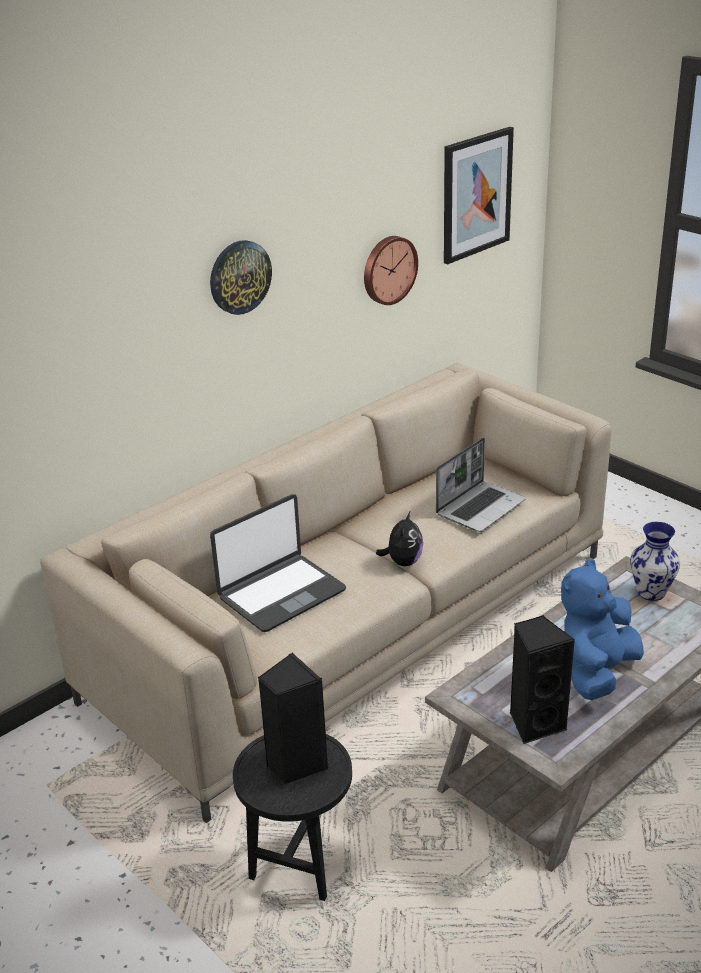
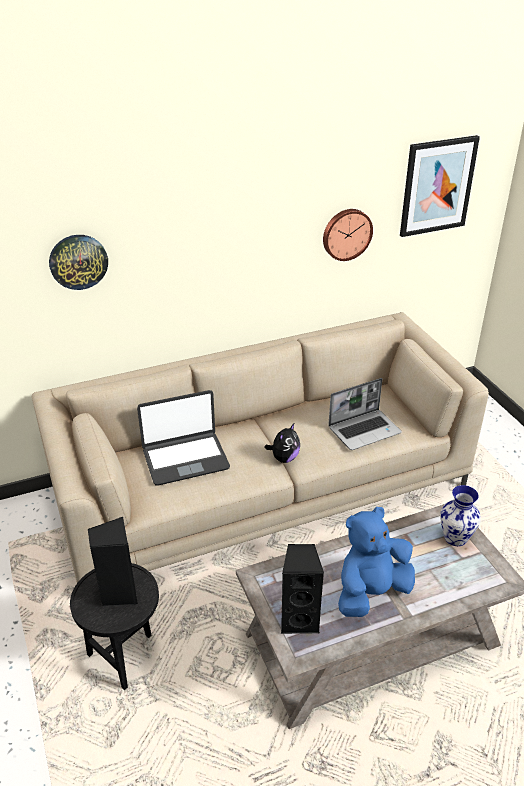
camera: 20 degrees right, 5 degrees up
wall clock [210,240,272,315] -> wall clock moved to [49,235,108,290]

